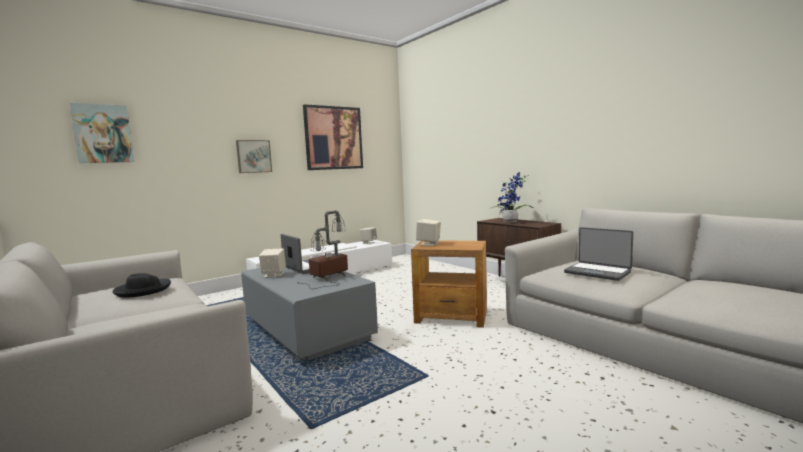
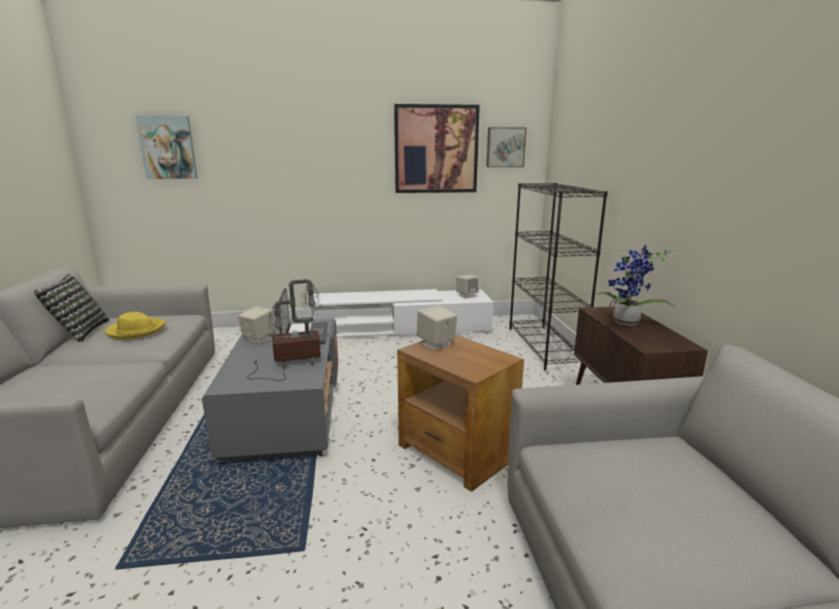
camera: 30 degrees right, 10 degrees up
black hat [113,273,171,298] -> yellow hat [105,312,166,339]
picture [236,140,272,173] -> picture moved to [486,127,527,167]
laptop [564,227,633,281] -> none
none -> pillow [34,274,109,342]
none -> black bookcase [509,183,608,371]

